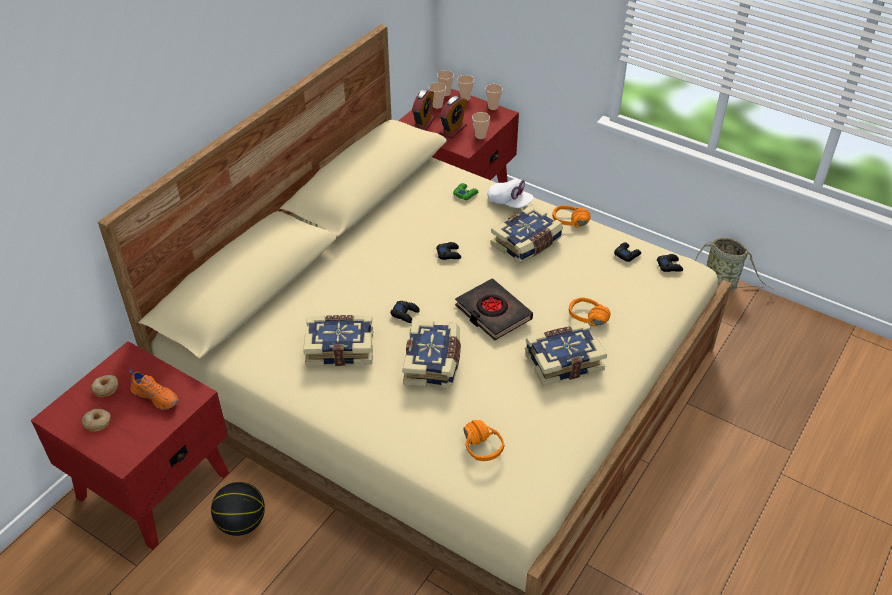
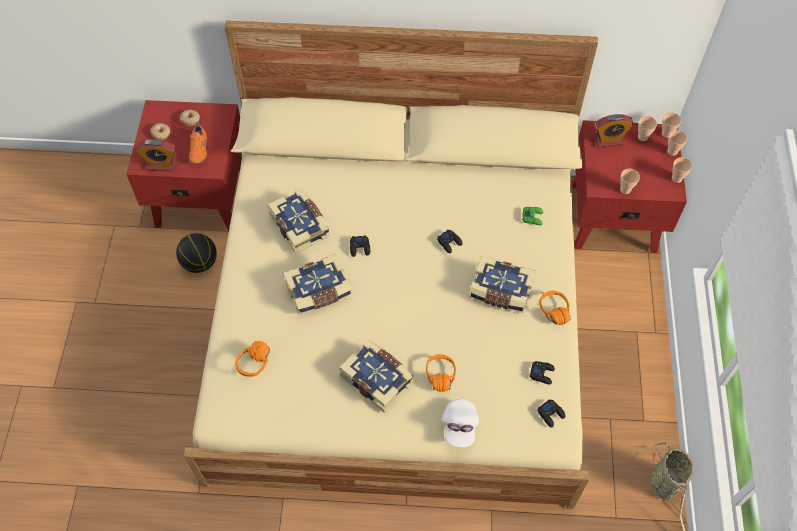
camera: 60 degrees right, 15 degrees up
alarm clock [439,96,467,139] -> alarm clock moved to [136,139,177,171]
black book [455,278,533,340] -> none
white cap [488,179,534,208] -> white cap moved to [443,399,479,447]

